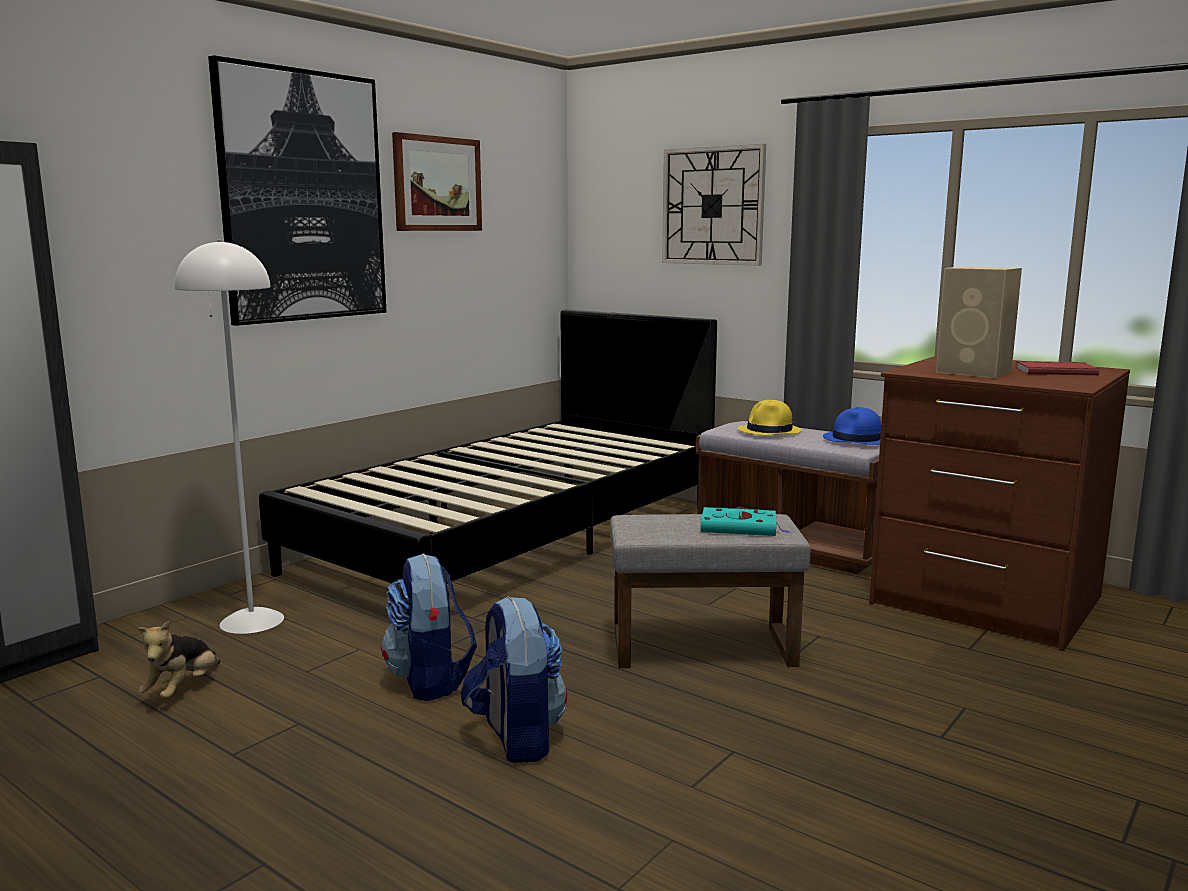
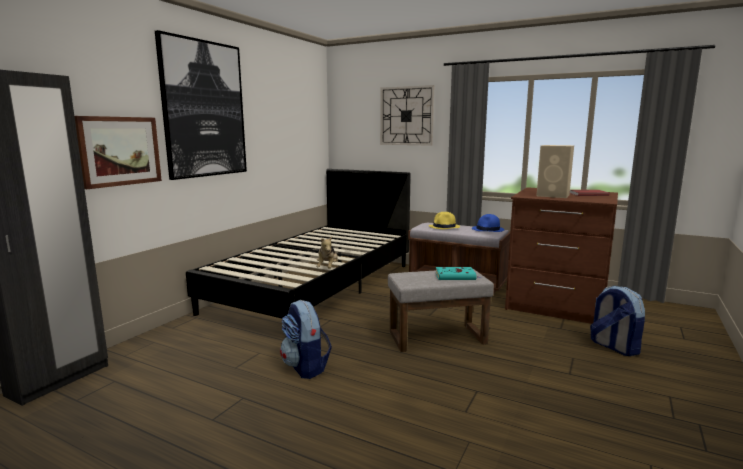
camera: 10 degrees left, 0 degrees up
plush toy [137,621,220,699] -> plush toy moved to [316,237,338,269]
white floor lamp [175,239,284,634] -> none
picture [392,132,482,231] -> picture moved to [74,116,162,189]
backpack [460,596,567,763] -> backpack moved to [590,285,645,356]

